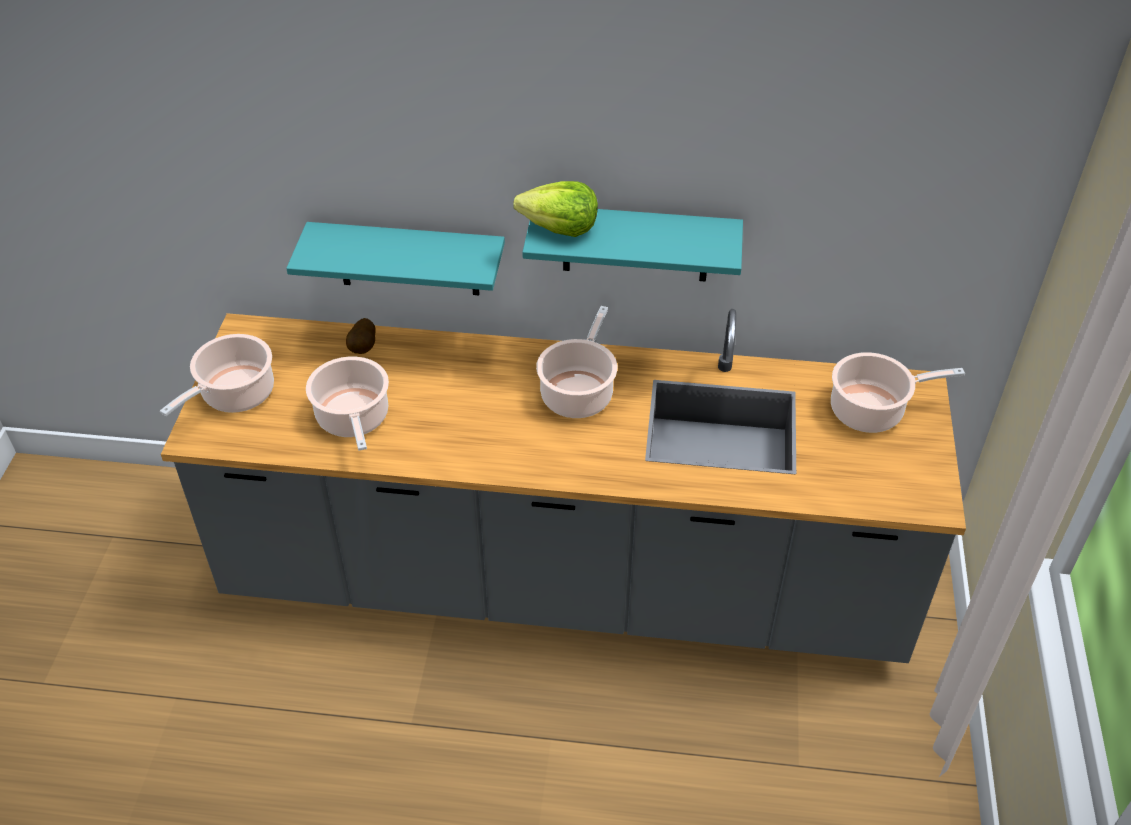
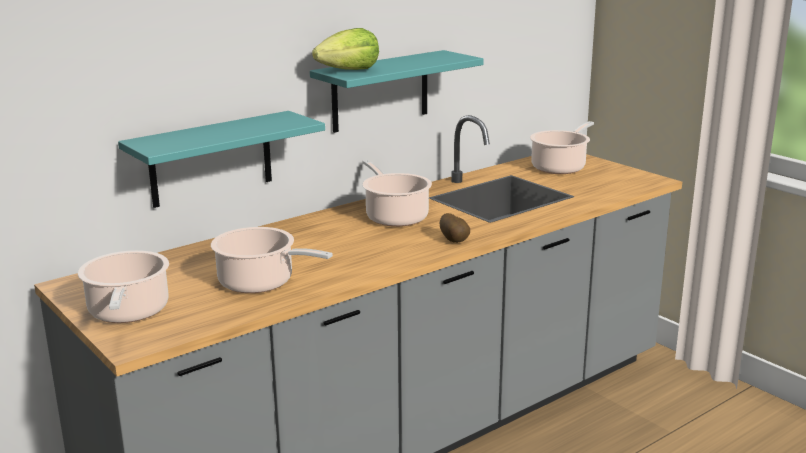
camera: 45 degrees left, 25 degrees down
potato [346,318,375,354] -> potato moved to [440,213,470,243]

